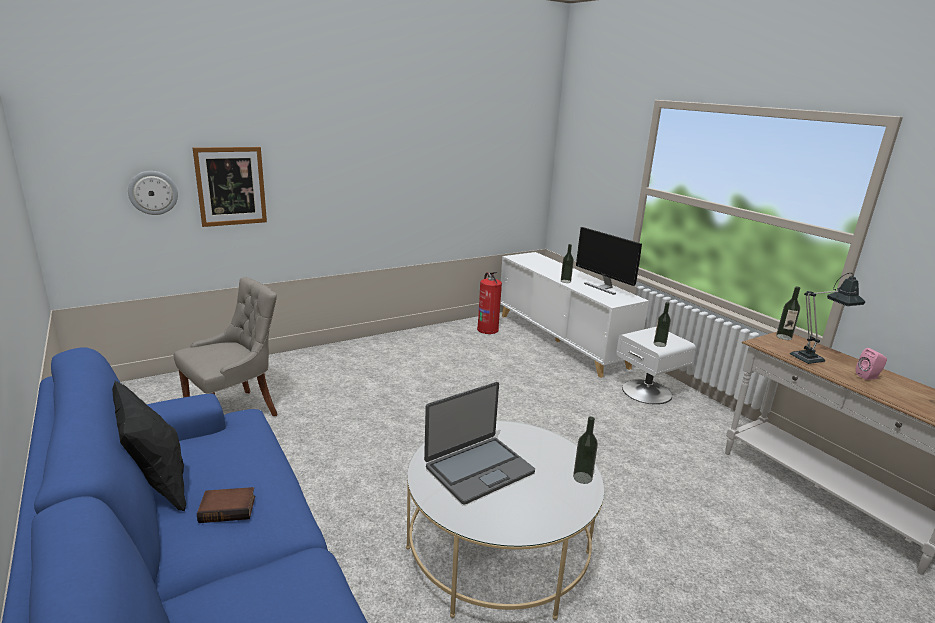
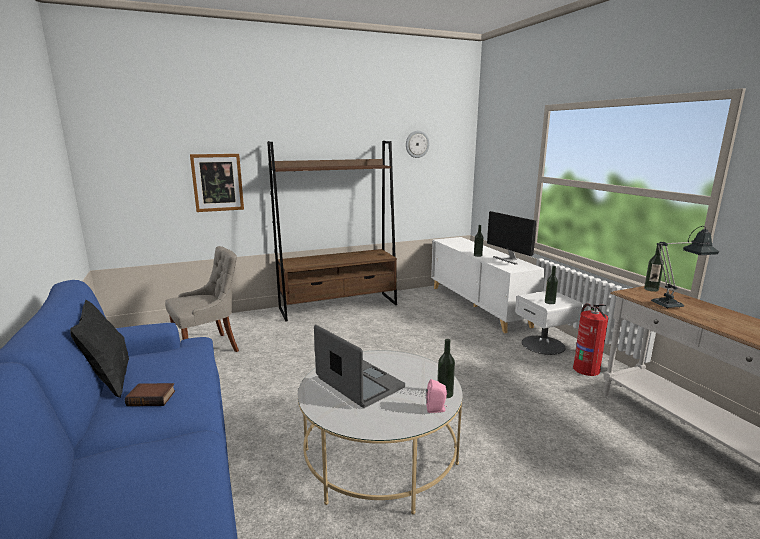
camera: 10 degrees right, 5 degrees down
wall clock [128,171,178,215] -> wall clock moved to [406,131,430,158]
laptop [424,382,535,505] -> laptop turned 105 degrees counterclockwise [314,325,405,408]
fire extinguisher [477,272,502,334] -> fire extinguisher moved to [573,303,608,376]
pink speaker [856,348,887,380] -> pink speaker moved to [426,379,447,413]
none -> brown bookcase [267,141,397,322]

